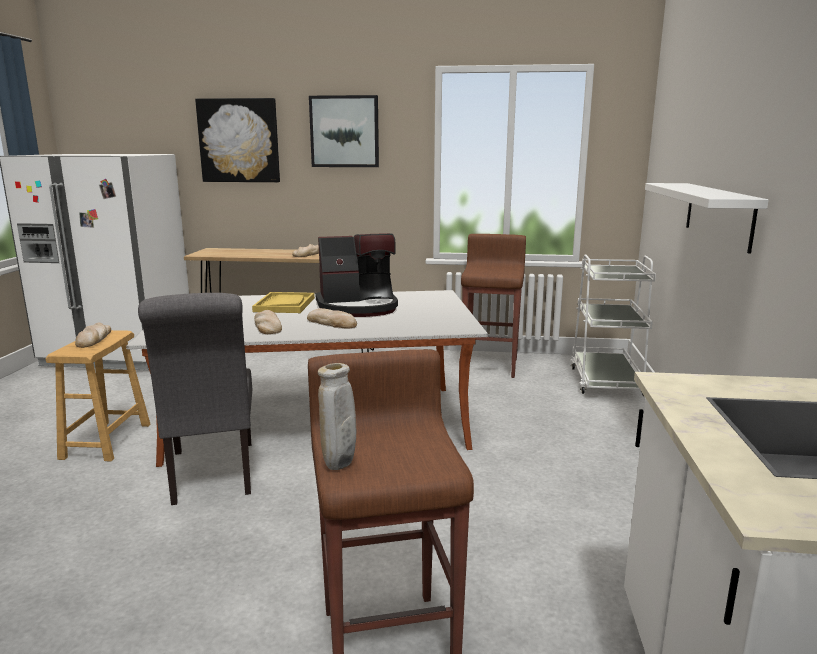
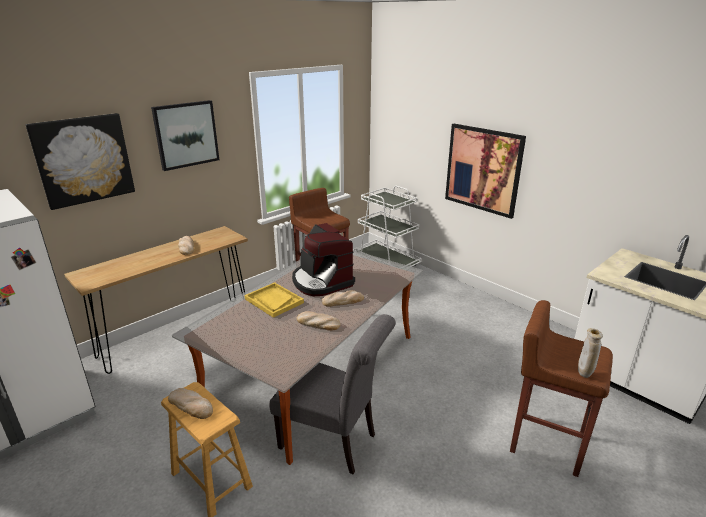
camera: 50 degrees left, 10 degrees up
coffee machine [315,233,398,317] -> coffee machine turned 120 degrees clockwise [292,223,355,296]
white shelf [645,183,769,254] -> picture [445,124,526,219]

